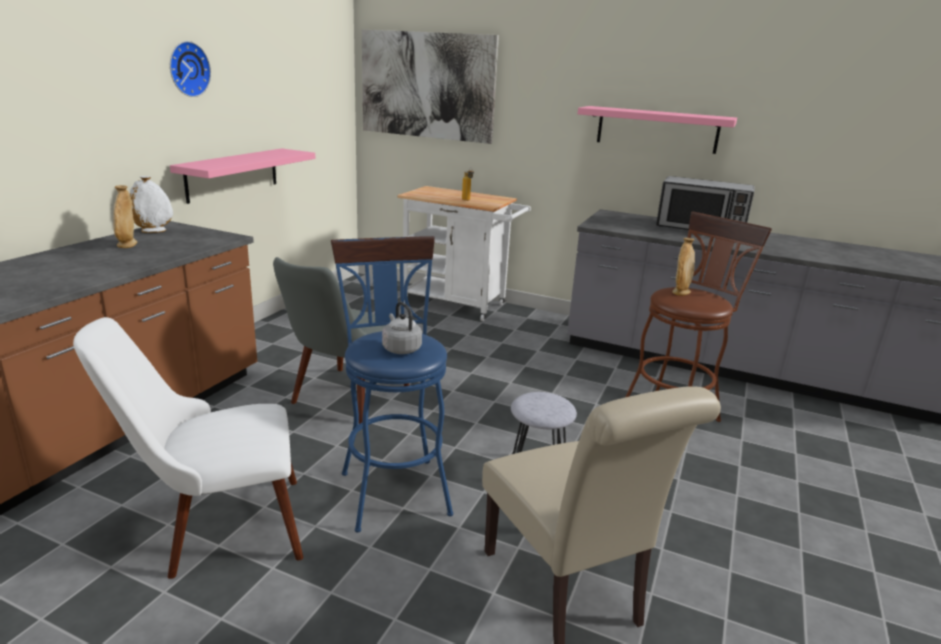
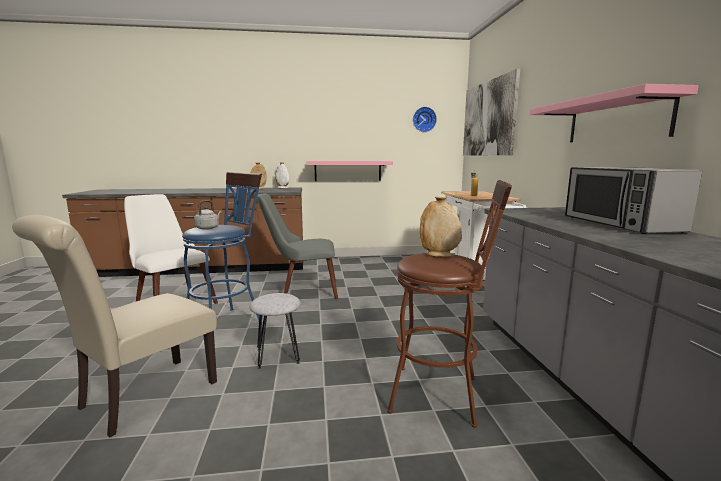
camera: 60 degrees right, 10 degrees down
wall clock [170,41,211,97] -> wall clock moved to [413,107,437,133]

